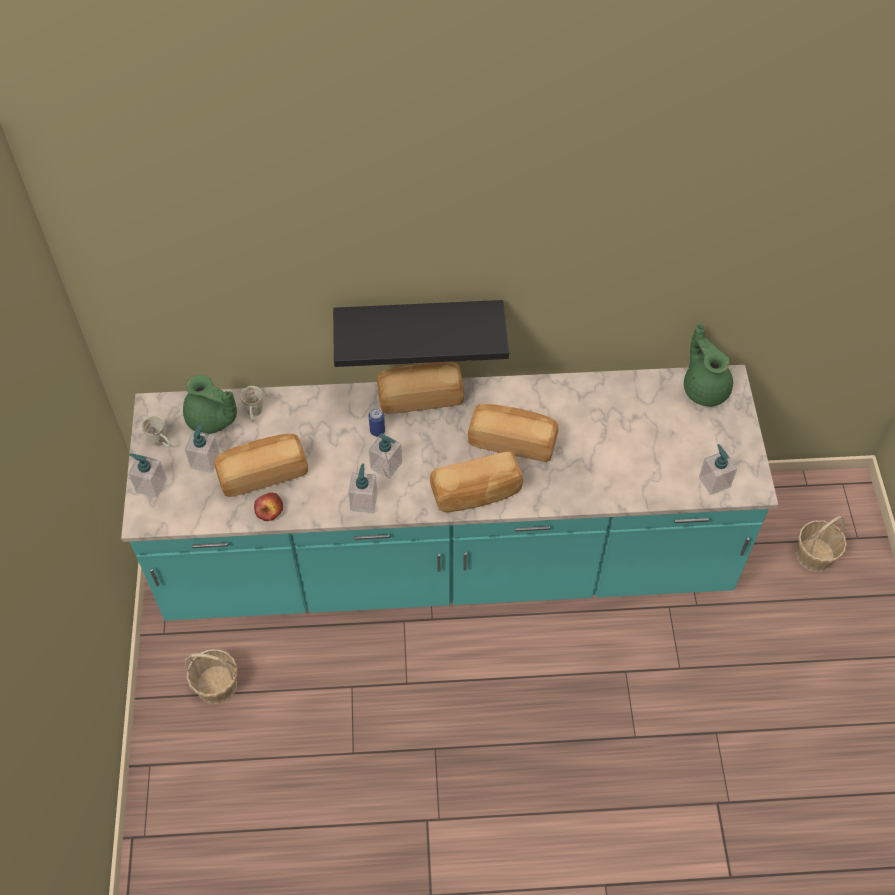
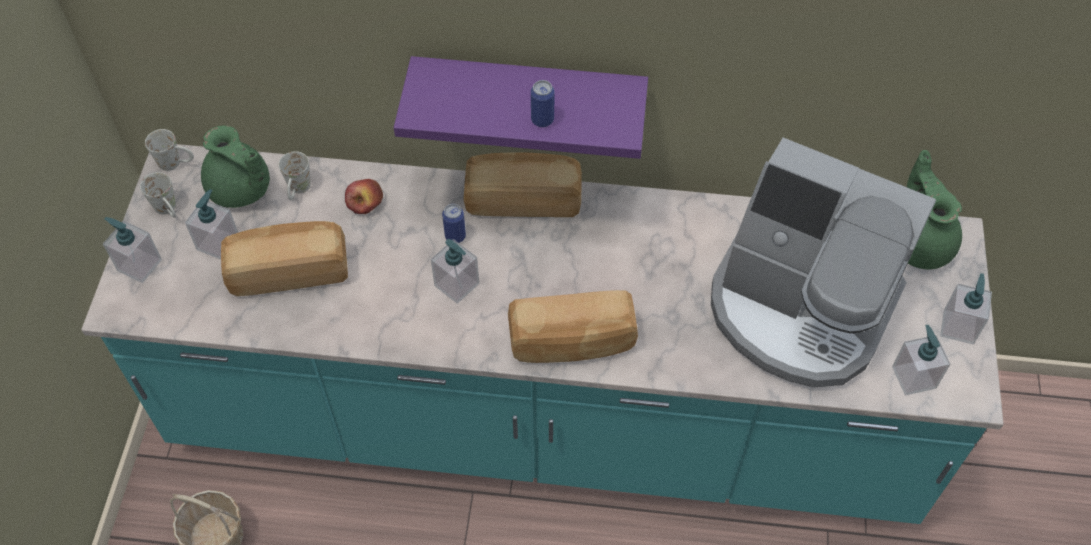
camera: 10 degrees right, 0 degrees up
apple [254,493,283,521] -> apple moved to [345,179,383,214]
black shelf [333,300,509,367] -> purple shelf [394,56,648,159]
soap dispenser [348,464,378,513] -> soap dispenser moved to [940,273,992,344]
bread [468,404,559,462] -> none
basket [796,515,847,572] -> none
none -> white mug [145,129,194,171]
none -> can [531,80,554,127]
none -> coffee machine [711,138,936,387]

